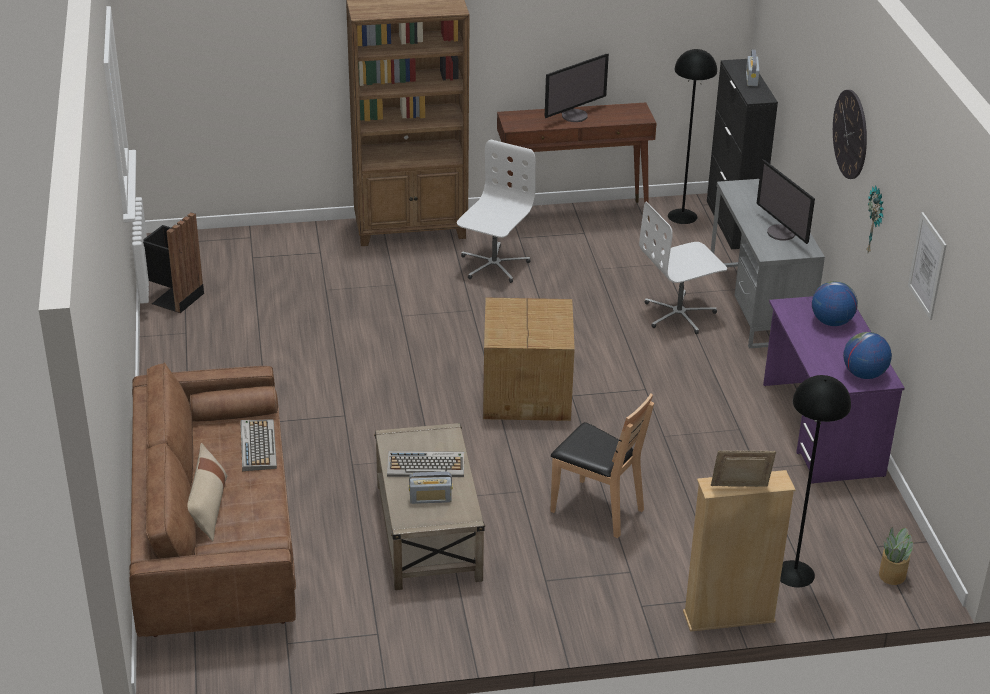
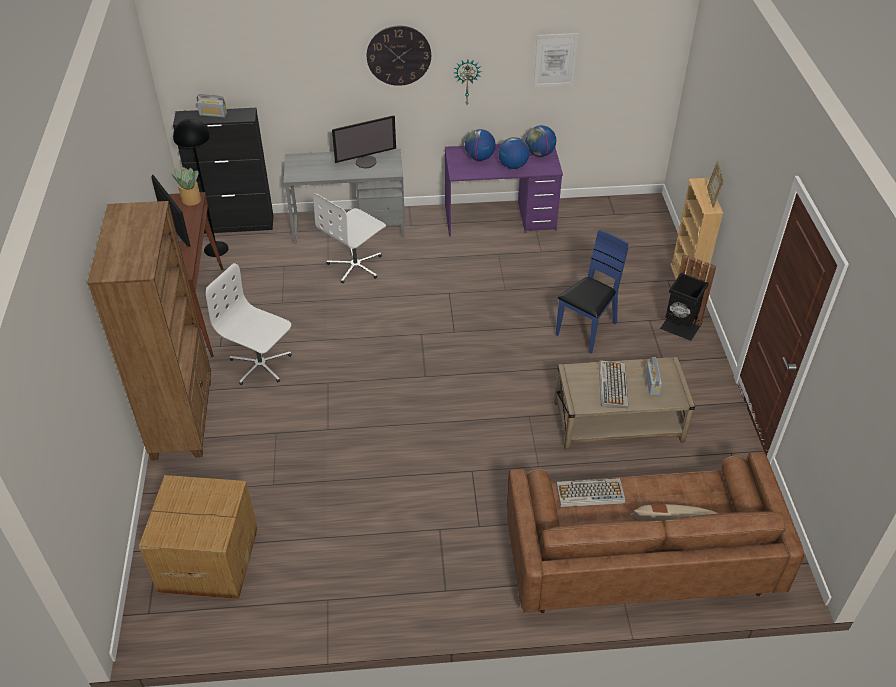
camera: 85 degrees left, 10 degrees up
black trash can [143,212,204,313] -> black trash can moved to [660,254,716,341]
cardboard box [483,298,575,421] -> cardboard box moved to [139,475,258,599]
brown chair [550,394,654,538] -> blue chair [555,230,629,353]
white office chair [639,201,727,334] -> white office chair turned 60 degrees clockwise [314,193,386,283]
black floor lamp [780,375,851,587] -> none
potted plant [879,527,914,585] -> potted plant moved to [172,167,201,205]
none -> globe [498,137,530,169]

